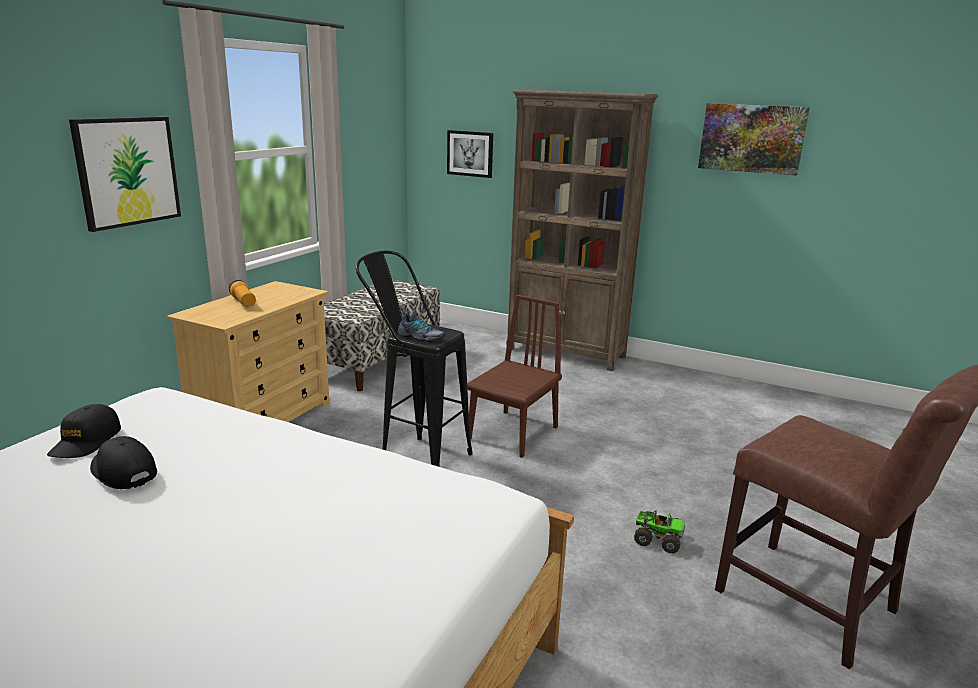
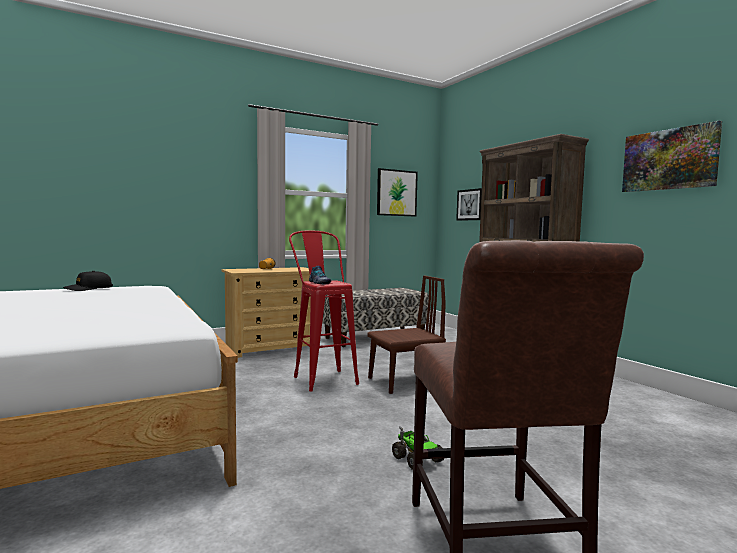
camera: 35 degrees right, 15 degrees down
picture [69,117,181,232] -> picture moved to [377,168,418,217]
black cap [90,436,157,489] -> none
black stool [355,251,473,467] -> red stool [289,230,359,392]

